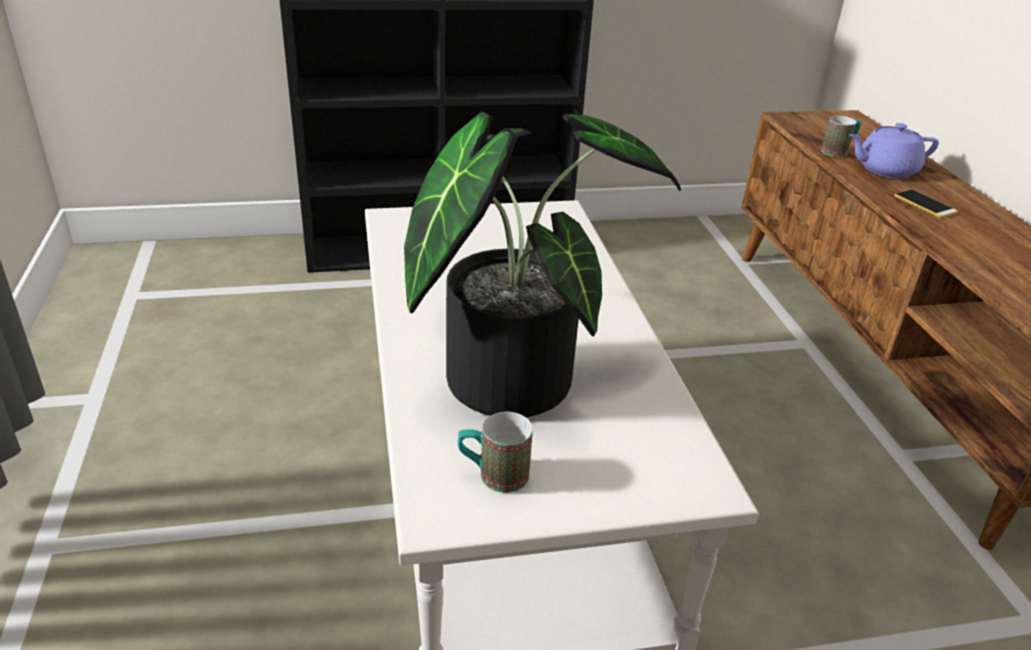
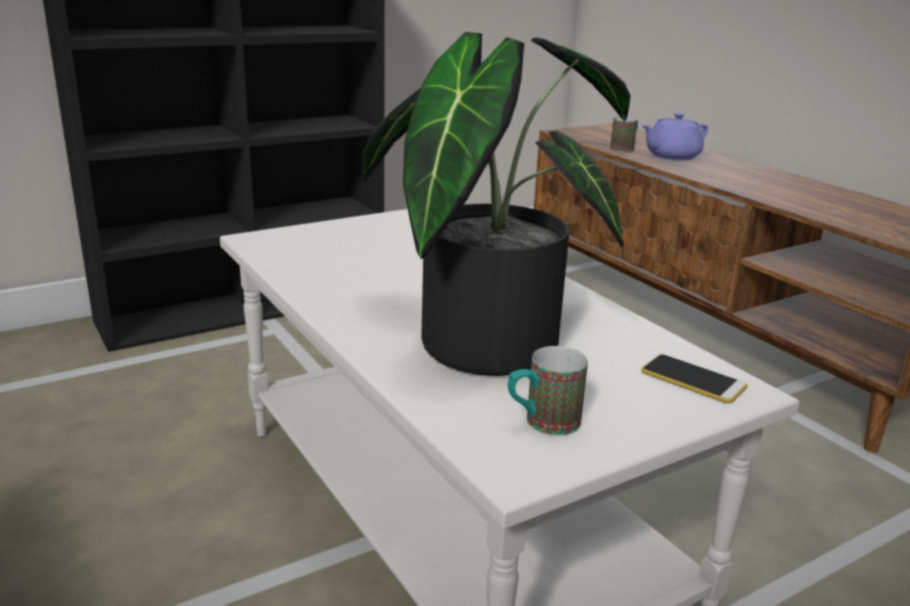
camera: 20 degrees left, 10 degrees down
phone [894,190,958,218] -> phone moved to [641,354,748,403]

